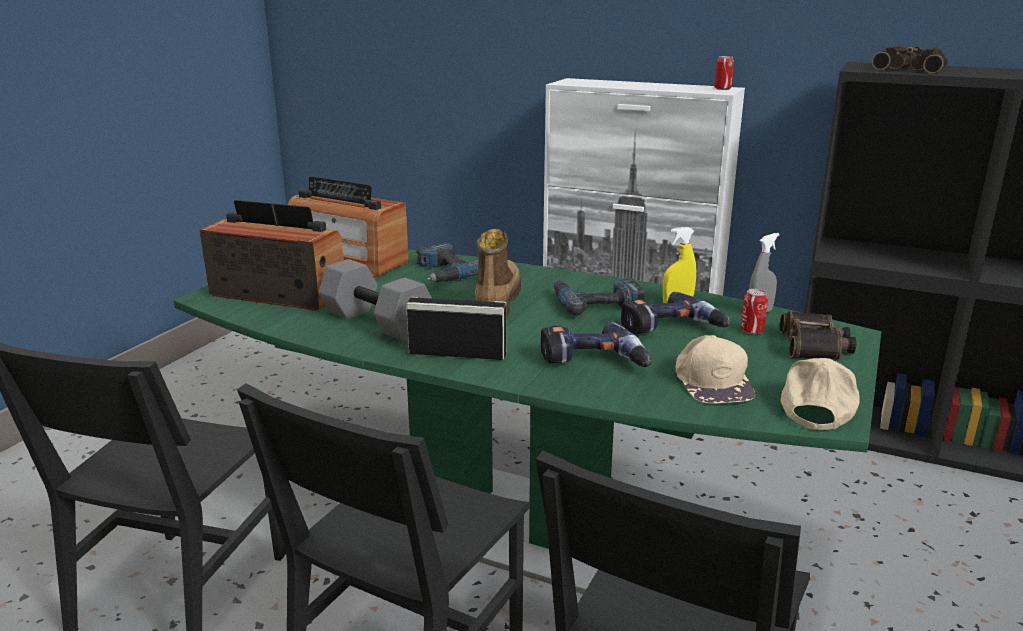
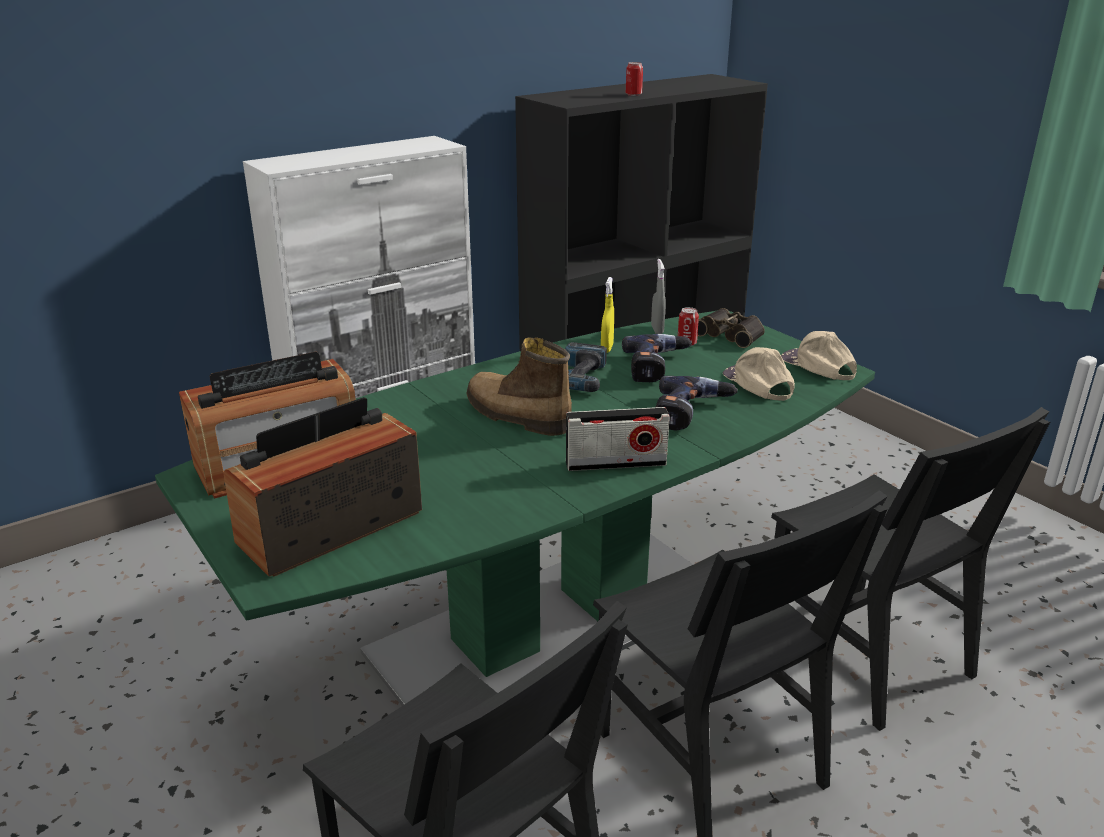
camera: 60 degrees left, 5 degrees up
grey dumbbell [318,259,432,342] -> none
radio [406,297,507,360] -> radio turned 135 degrees counterclockwise [566,407,670,471]
power drill [416,242,479,282] -> none
beige cap [676,335,755,404] -> beige cap turned 135 degrees counterclockwise [723,347,795,401]
can [714,56,734,90] -> can moved to [626,62,643,96]
binoculars [872,46,948,73] -> none

